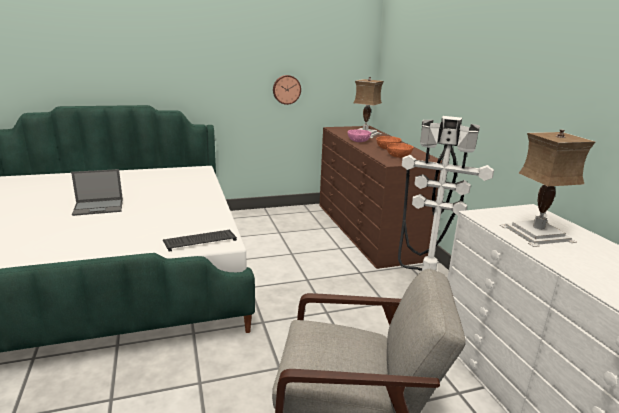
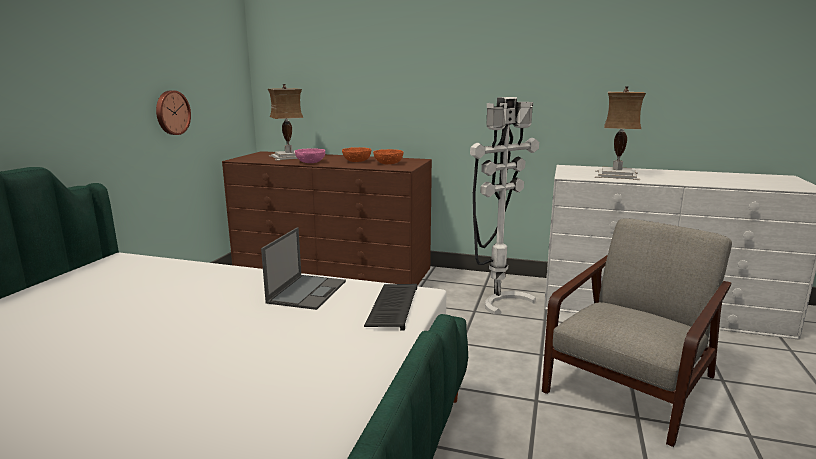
camera: 55 degrees left, 5 degrees down
laptop [71,169,123,216] -> laptop moved to [261,227,346,310]

